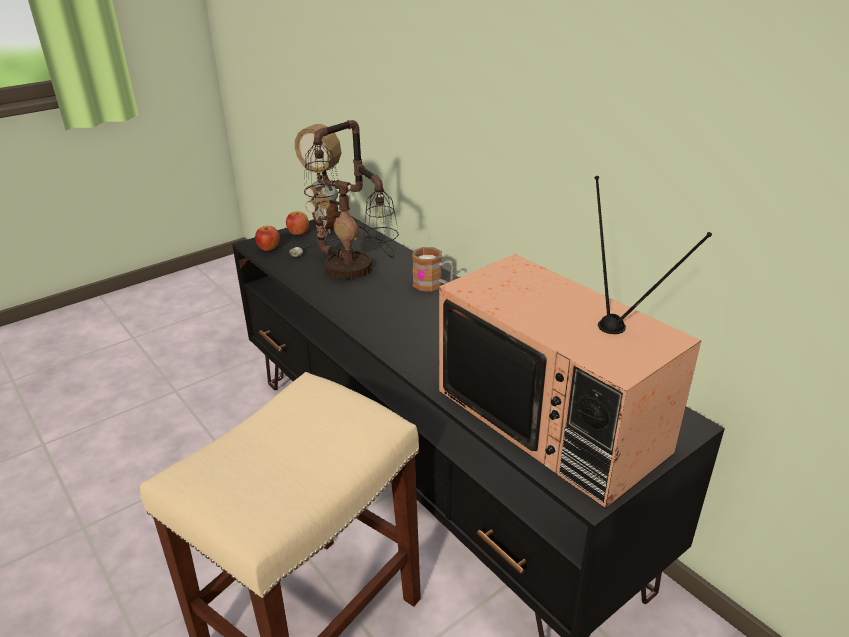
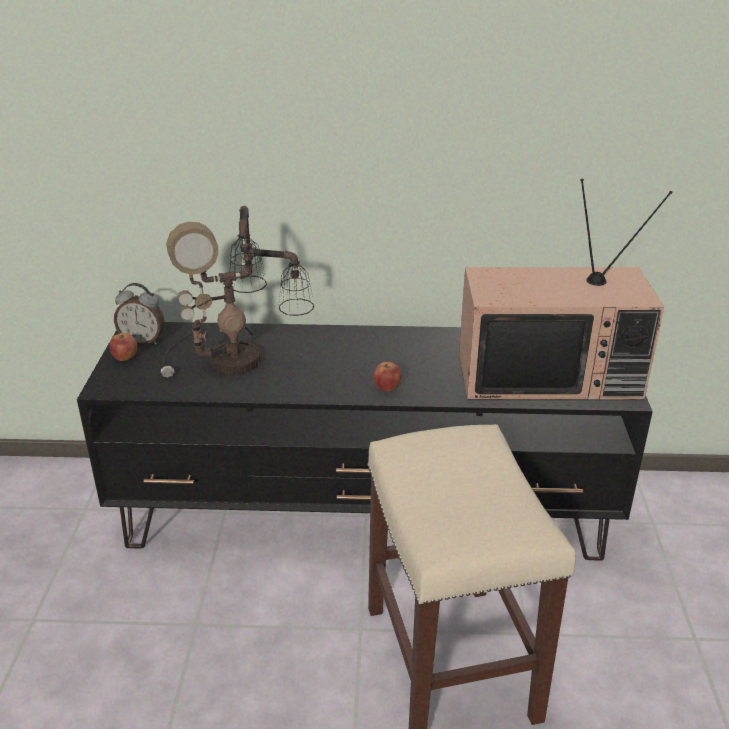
camera: 50 degrees left, 0 degrees up
apple [255,226,280,251] -> apple moved to [374,362,401,392]
mug [412,247,455,291] -> none

